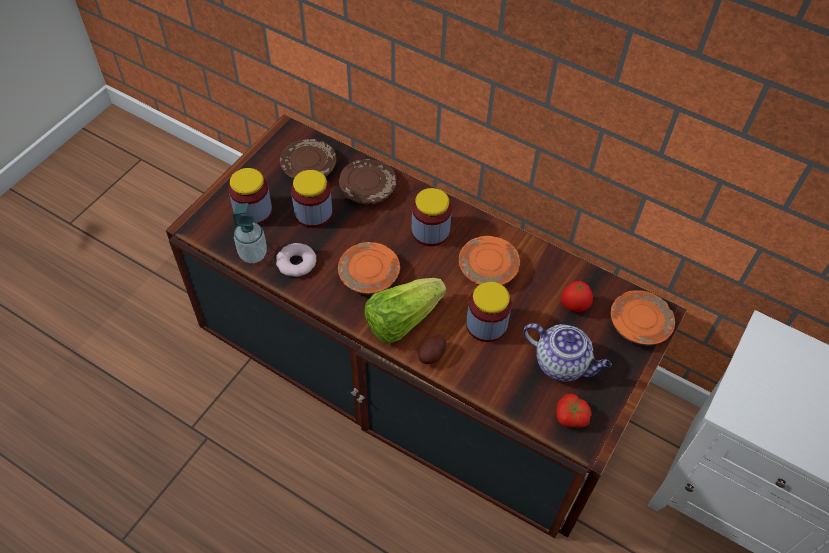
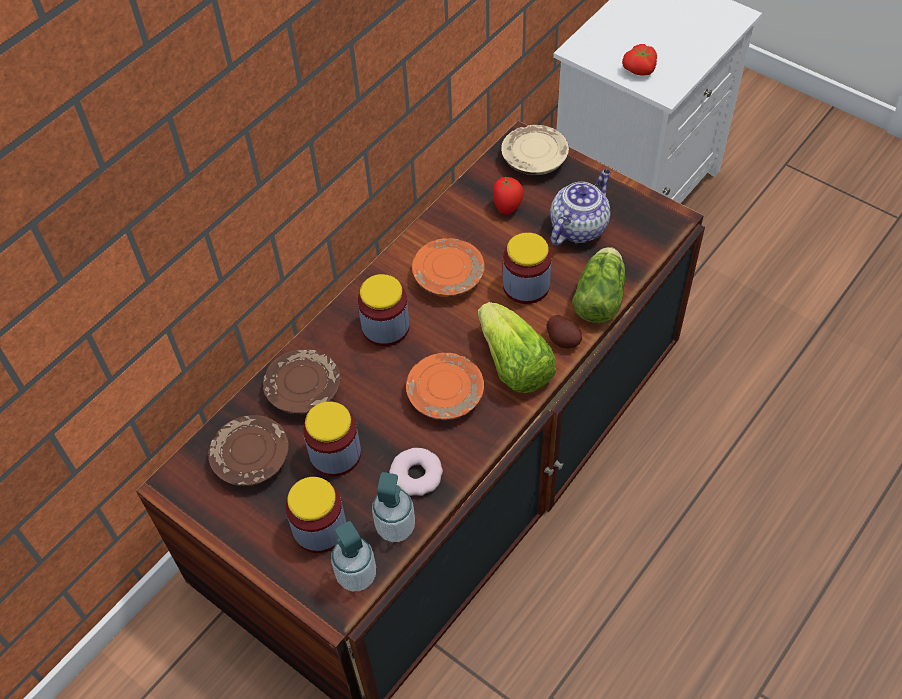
camera: 80 degrees left, 0 degrees up
tomato [556,393,592,428] -> tomato moved to [622,44,657,76]
orange plate [611,290,675,346] -> beige plate [501,125,569,175]
none -> soap dispenser [331,521,376,591]
none -> lettuce [572,247,626,323]

